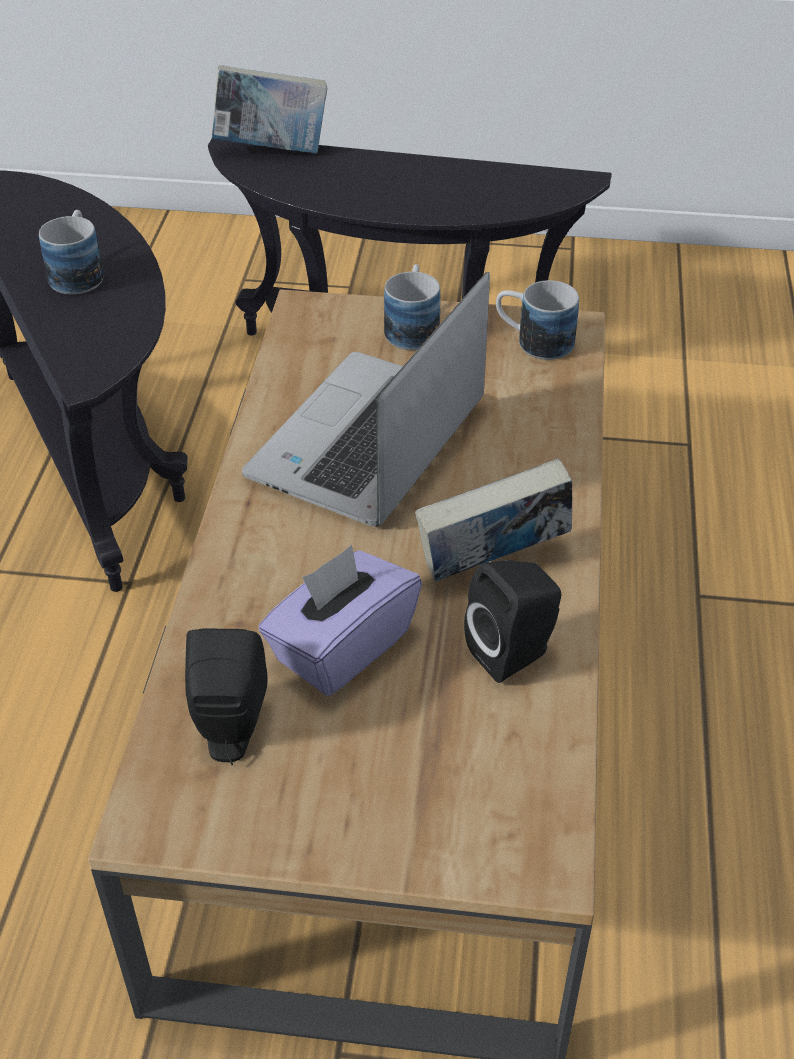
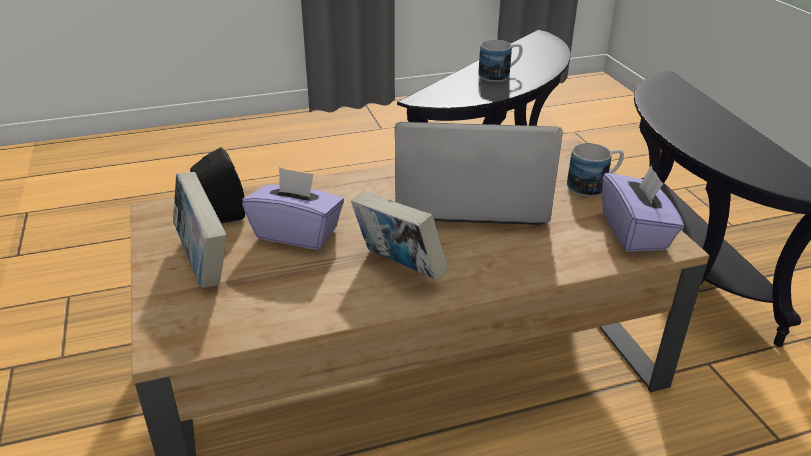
camera: 65 degrees right, 10 degrees down
book [212,65,327,153] -> book moved to [173,172,227,288]
black speaker [464,560,561,683] -> none
mug [496,280,579,360] -> purple tissue box [602,165,684,252]

